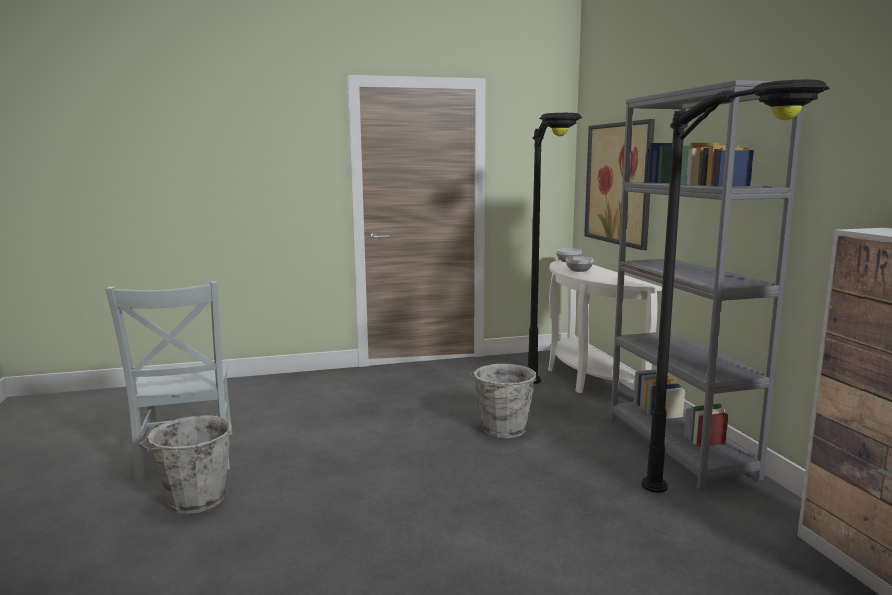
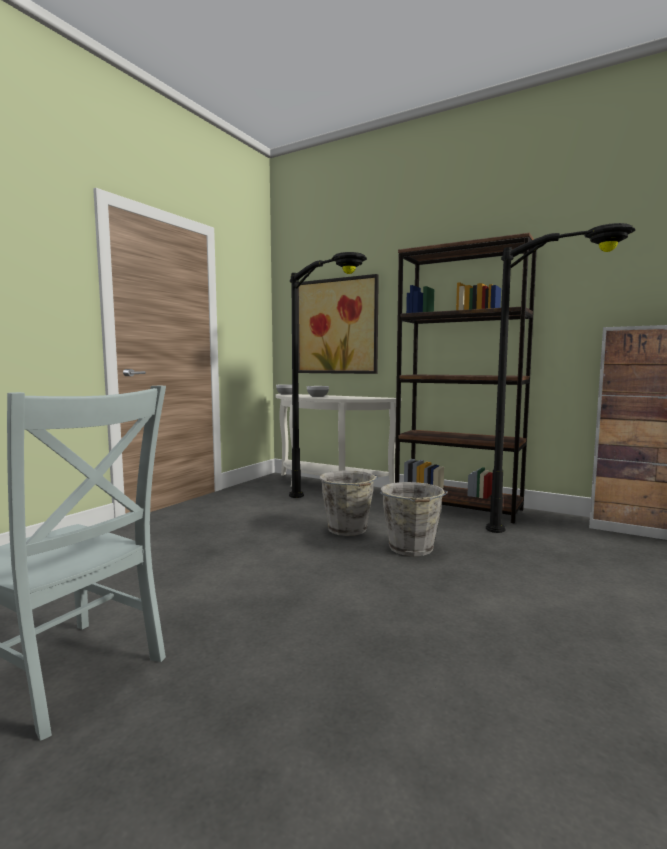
camera: 45 degrees left, 5 degrees down
grey bucket [138,415,232,514] -> grey bucket moved to [380,482,448,556]
grey bookcase [610,80,804,490] -> brown bookcase [395,233,537,524]

